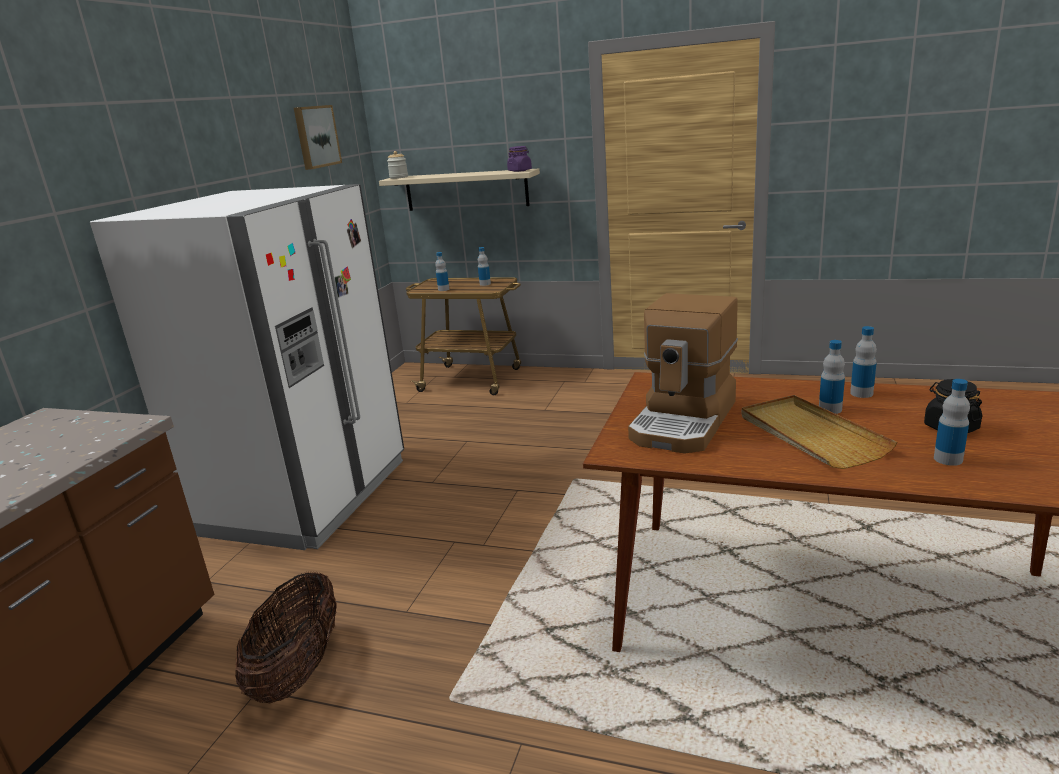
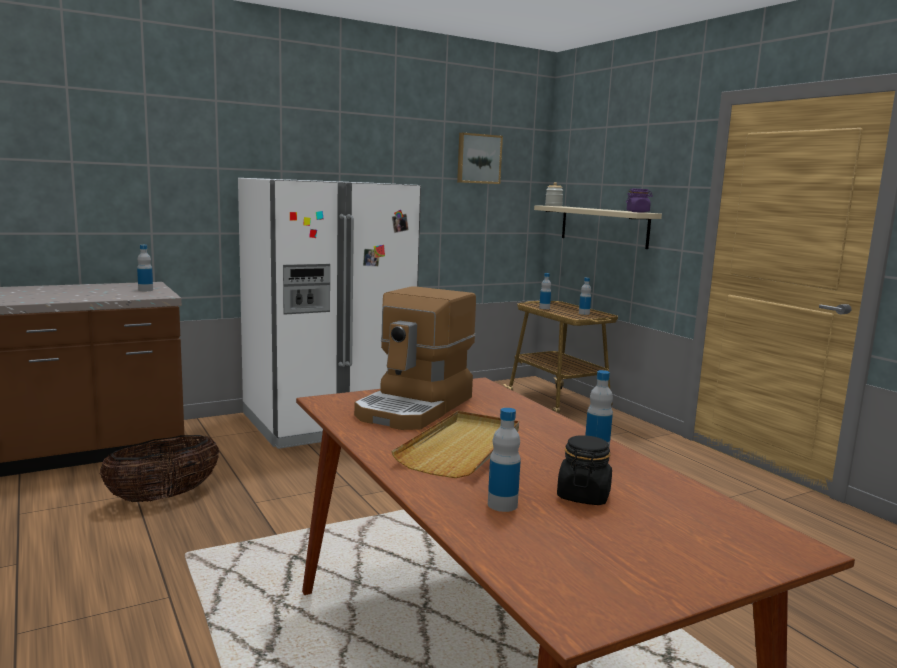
camera: 40 degrees right, 10 degrees down
coffee machine [628,293,738,454] -> coffee machine turned 45 degrees counterclockwise [354,286,476,430]
bottle [819,340,845,414] -> bottle moved to [137,245,153,291]

